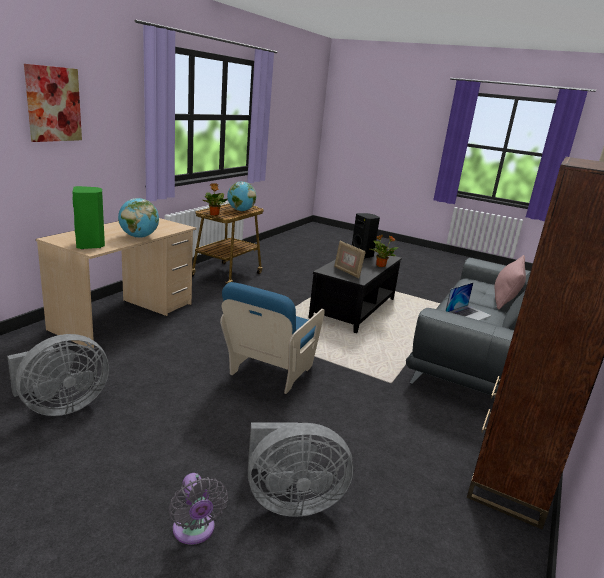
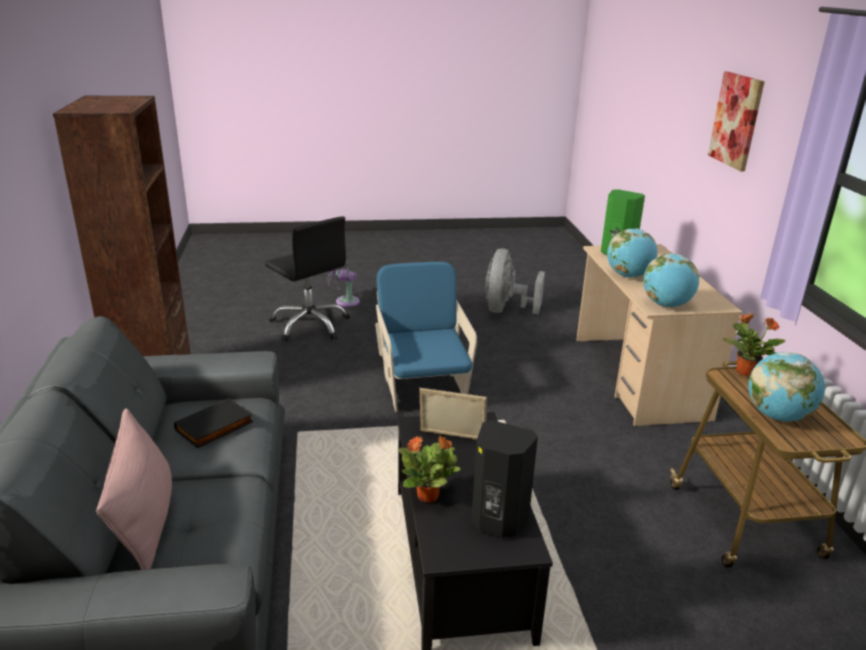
camera: 145 degrees right, 5 degrees up
grey fan [248,423,353,517] -> black office chair [265,216,350,342]
laptop [446,282,492,320] -> black book [174,398,253,448]
none -> globe [643,254,699,307]

